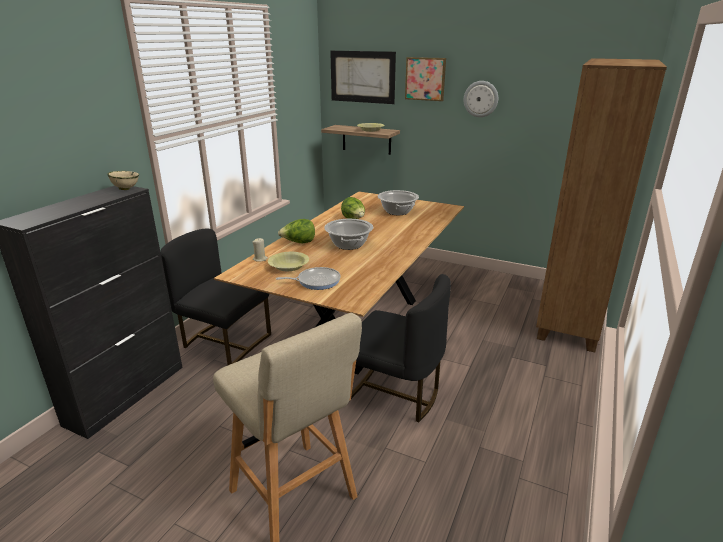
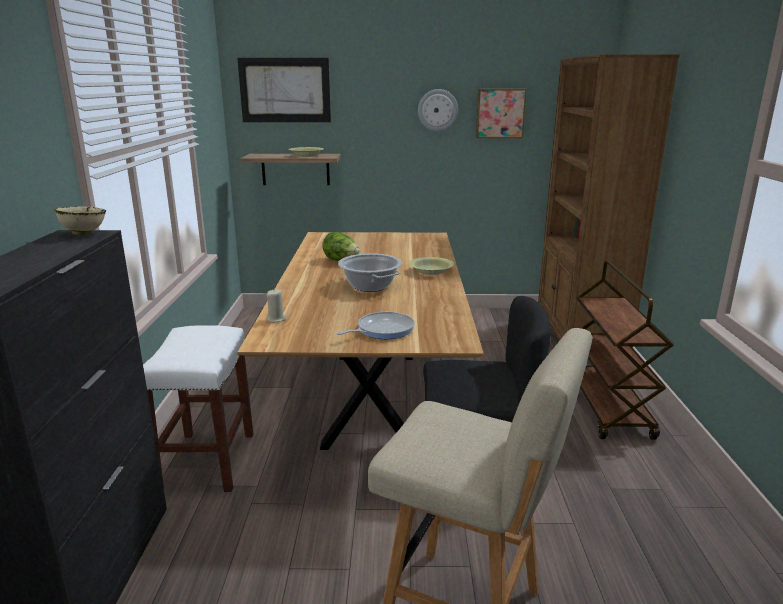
camera: 25 degrees left, 5 degrees down
black chair [161,229,271,365] -> white stool [143,325,253,492]
yellow bowl [268,252,309,271] -> yellow bowl moved to [409,257,454,275]
lettuce [278,219,315,243] -> none
cooking pot [378,190,419,215] -> none
picture [405,57,446,101] -> picture moved to [476,89,527,138]
none -> brown cart [577,261,674,440]

